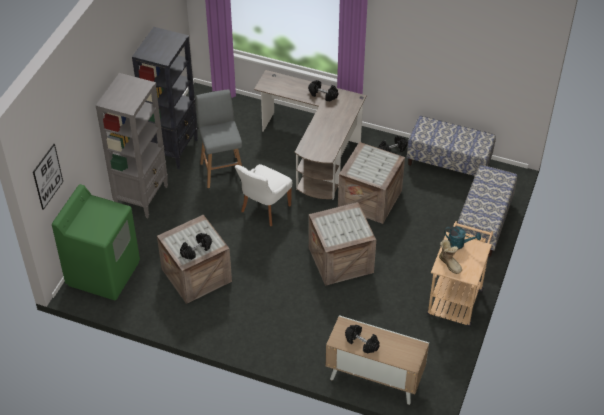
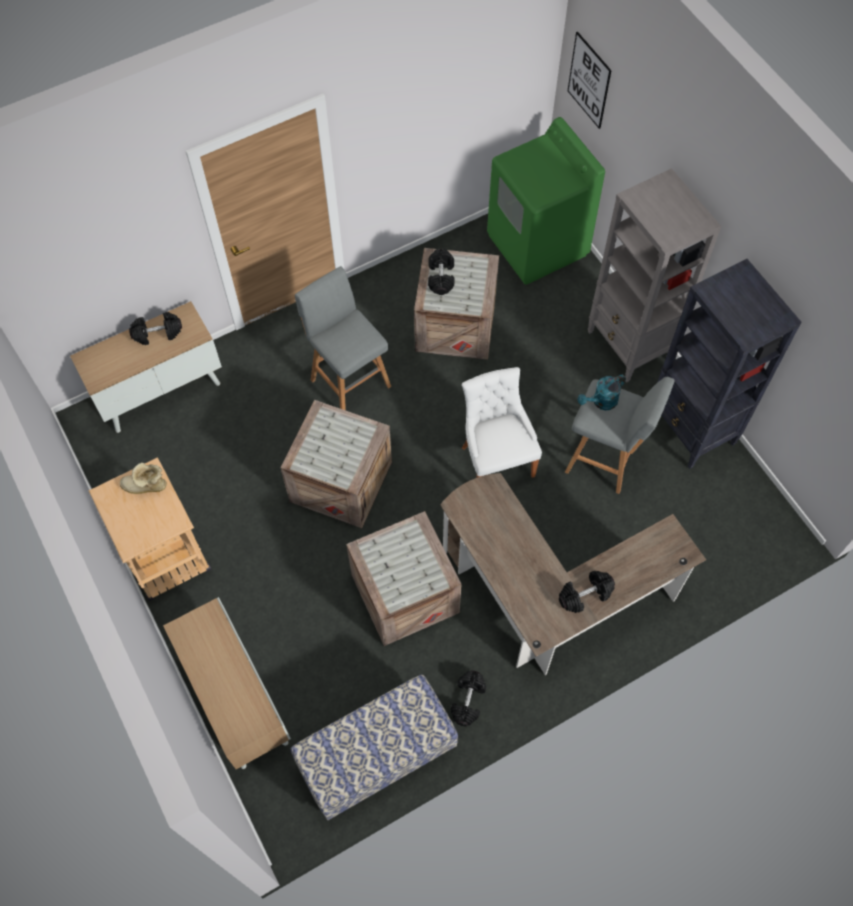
camera: 130 degrees right, 15 degrees up
turquoise watering can [444,227,481,250] -> turquoise watering can moved to [577,375,626,410]
bench [457,165,517,257] -> cabinet [163,597,291,769]
none -> grey stool [295,266,391,410]

